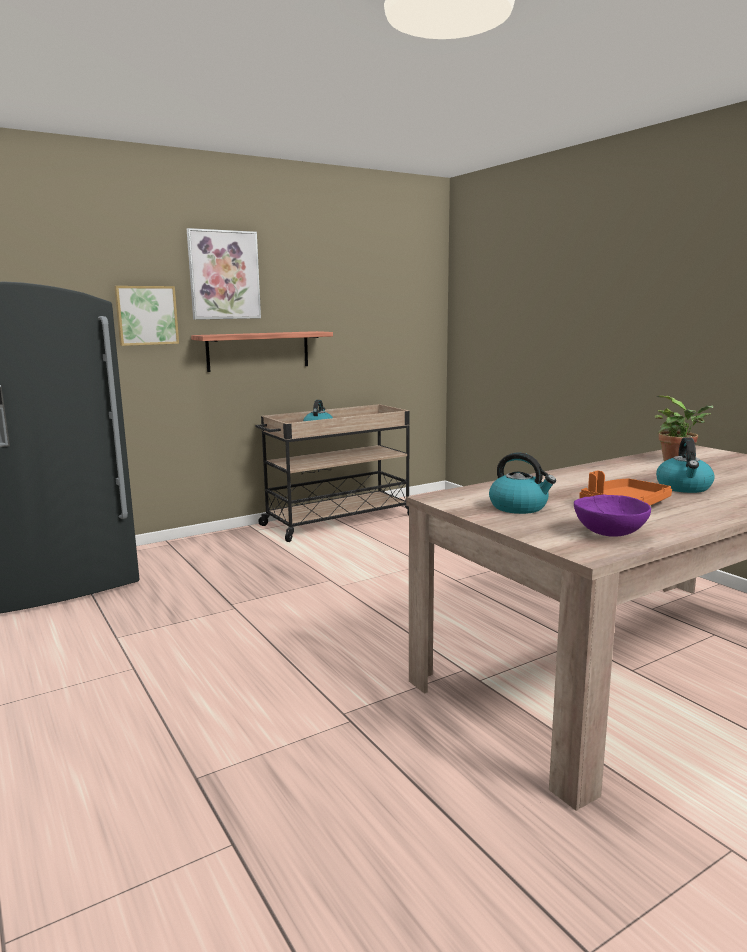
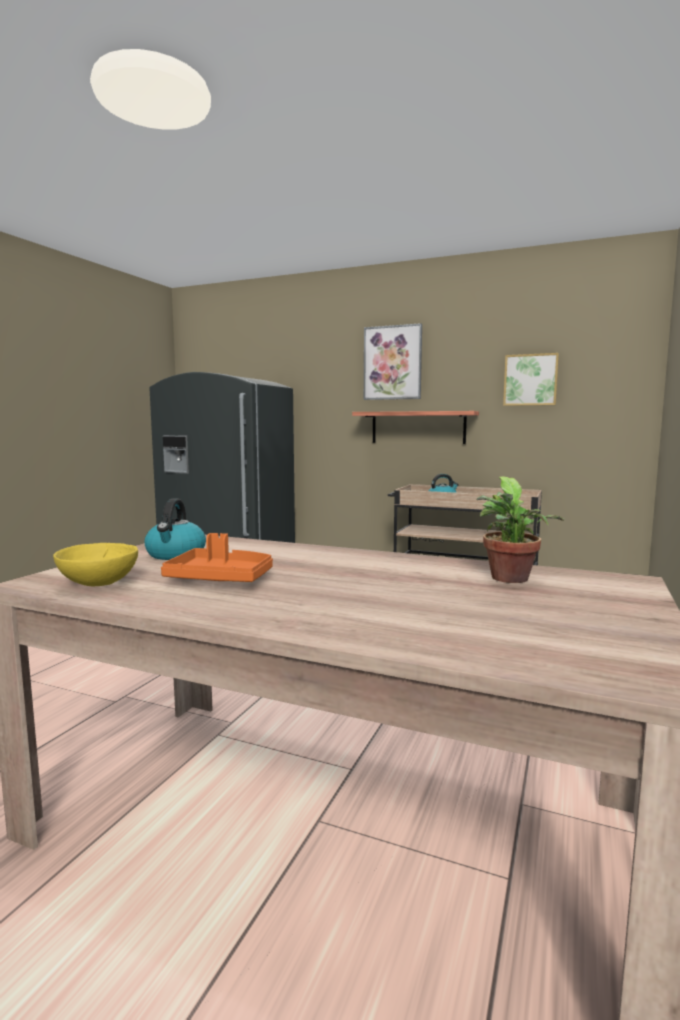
camera: 55 degrees right, 5 degrees down
picture [114,286,179,346] -> picture moved to [503,353,559,406]
purple bowl [574,495,651,537] -> yellow bowl [53,543,138,586]
kettle [656,437,715,493] -> none

